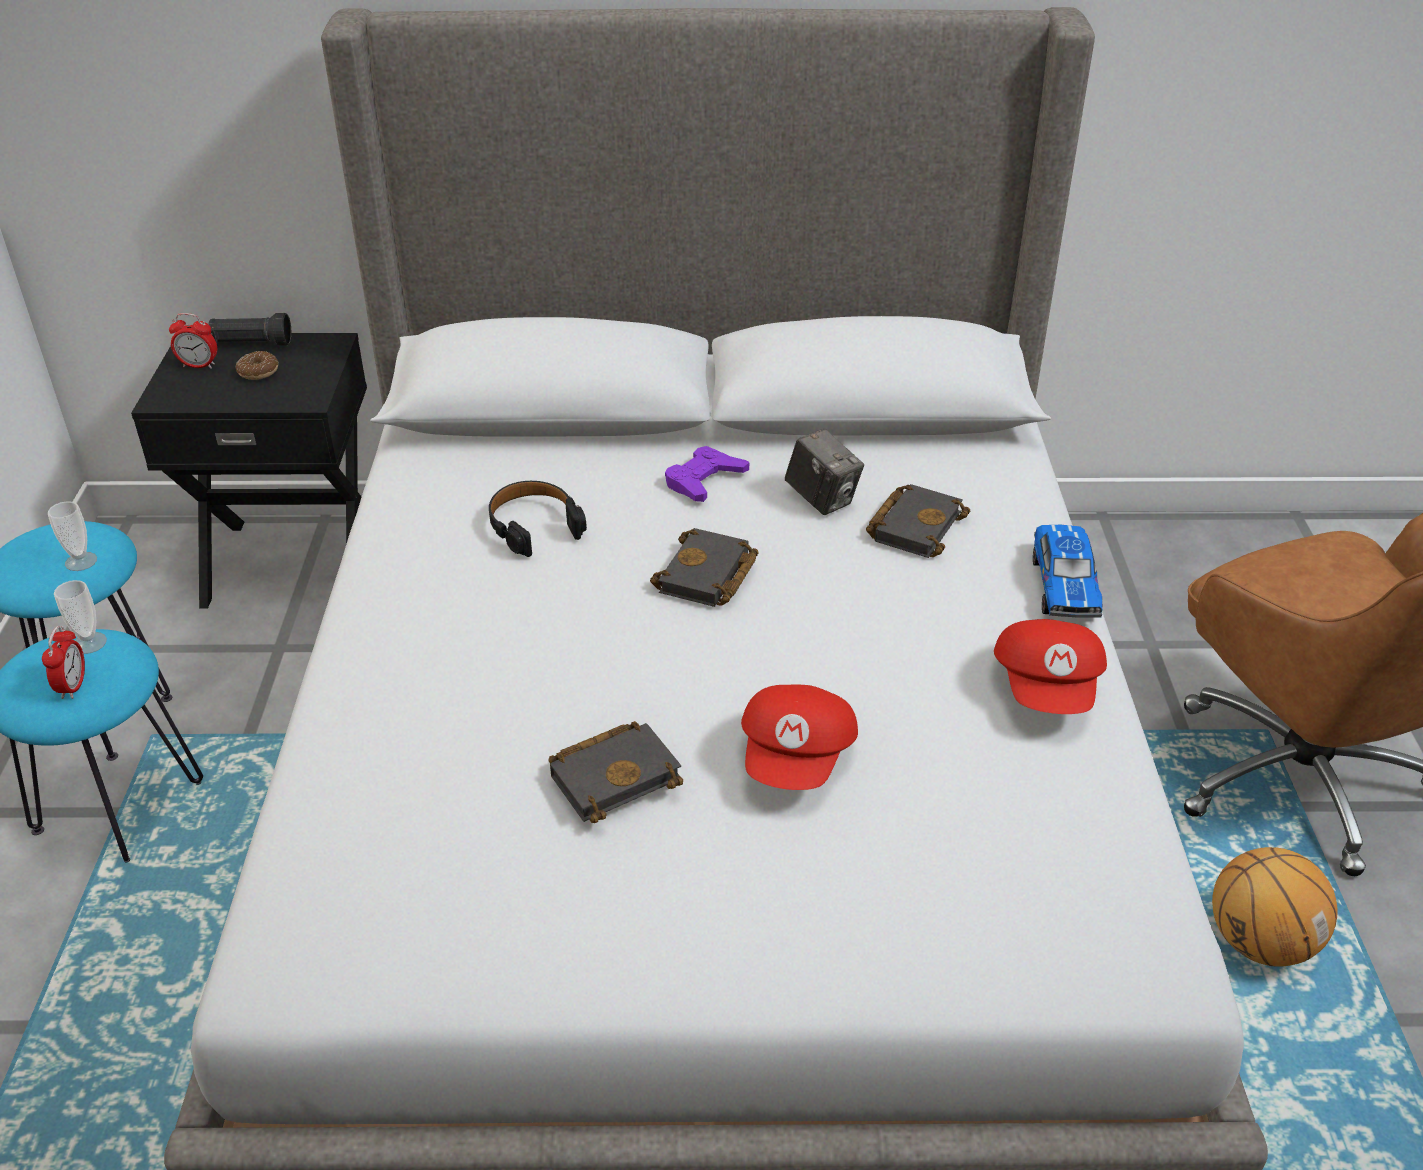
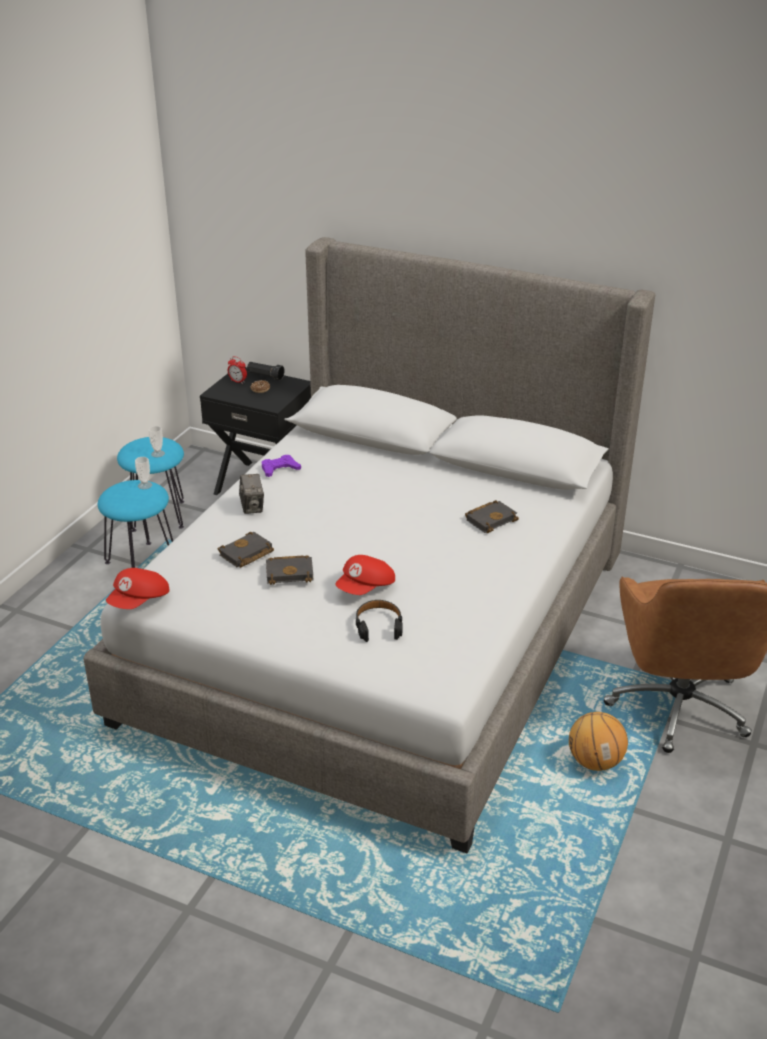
camera: 25 degrees right, 5 degrees down
alarm clock [42,626,85,699] -> none
black headphones [489,481,587,557] -> black headphones moved to [356,600,403,642]
black book [650,528,759,607] -> black book moved to [218,532,274,568]
purple game controller [665,446,749,502] -> purple game controller moved to [262,455,301,477]
camera [785,429,864,515] -> camera moved to [239,474,264,514]
red cap [994,619,1107,714] -> red cap moved to [106,568,170,609]
toy car [1033,525,1102,618] -> none

